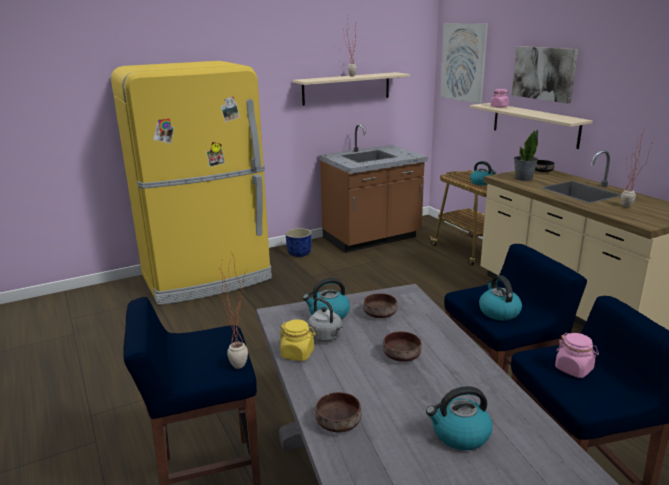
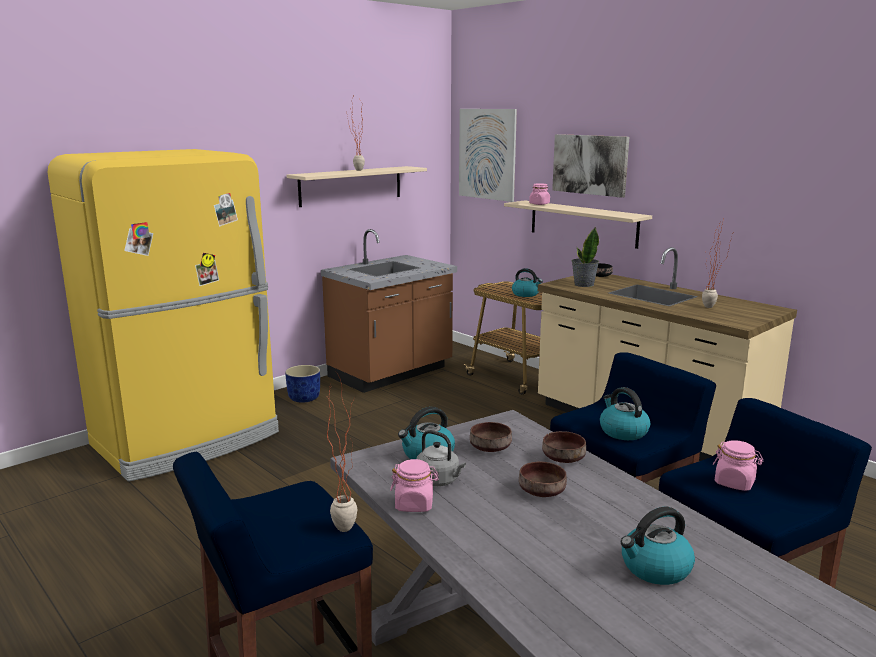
camera: 15 degrees left, 5 degrees down
yellow jar [279,319,316,361] -> pink jar [390,459,439,512]
brown bowl [315,392,361,433] -> brown bowl moved to [542,431,586,463]

